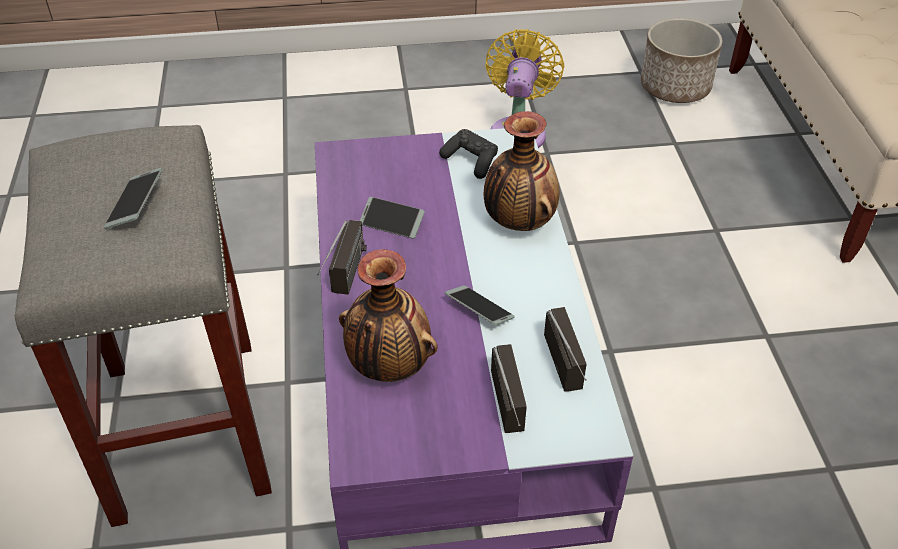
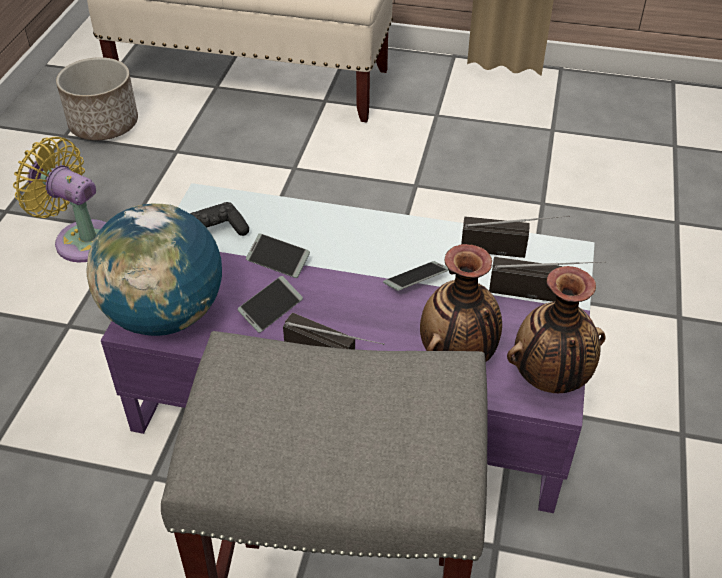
camera: 70 degrees left, 0 degrees up
phone [104,168,162,229] -> phone moved to [246,234,310,278]
vase [484,111,560,231] -> vase moved to [507,266,606,393]
none -> globe [86,204,222,336]

